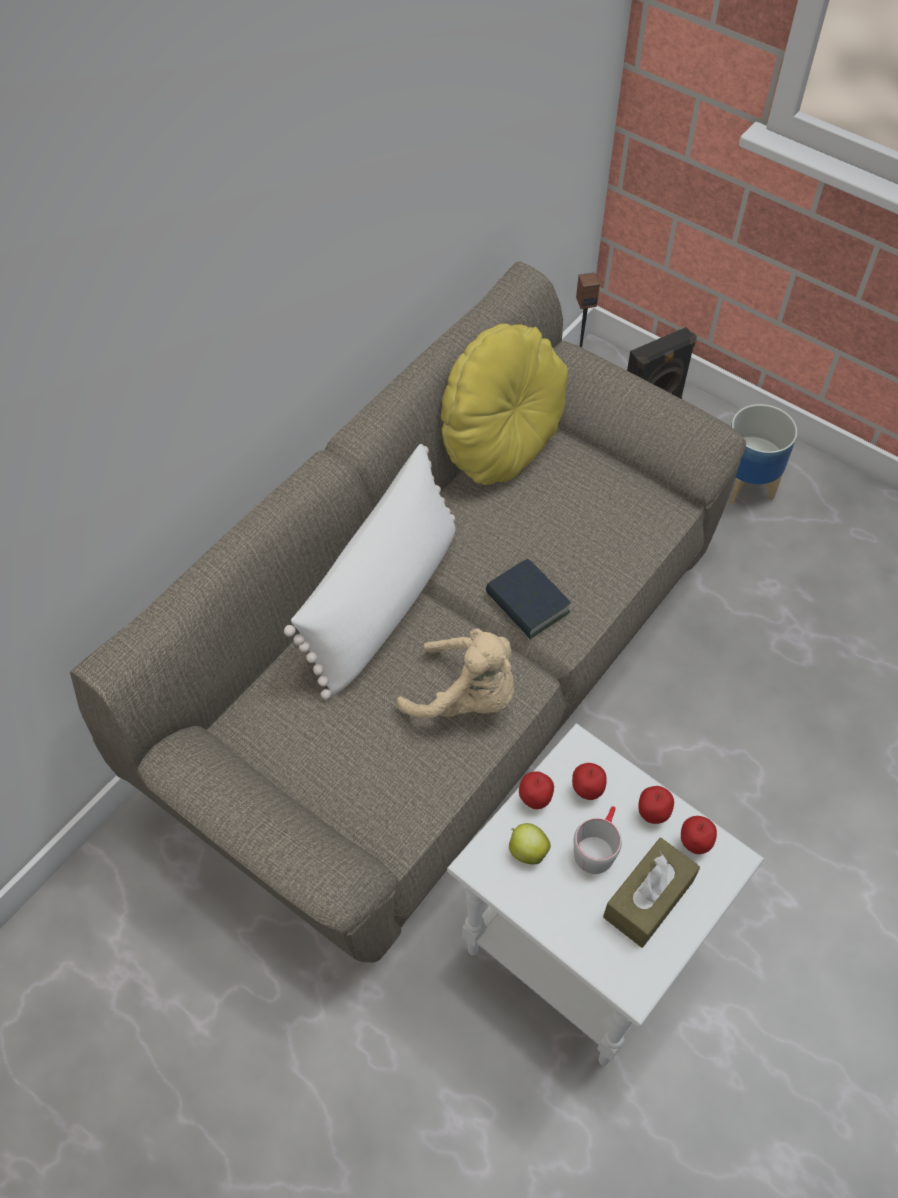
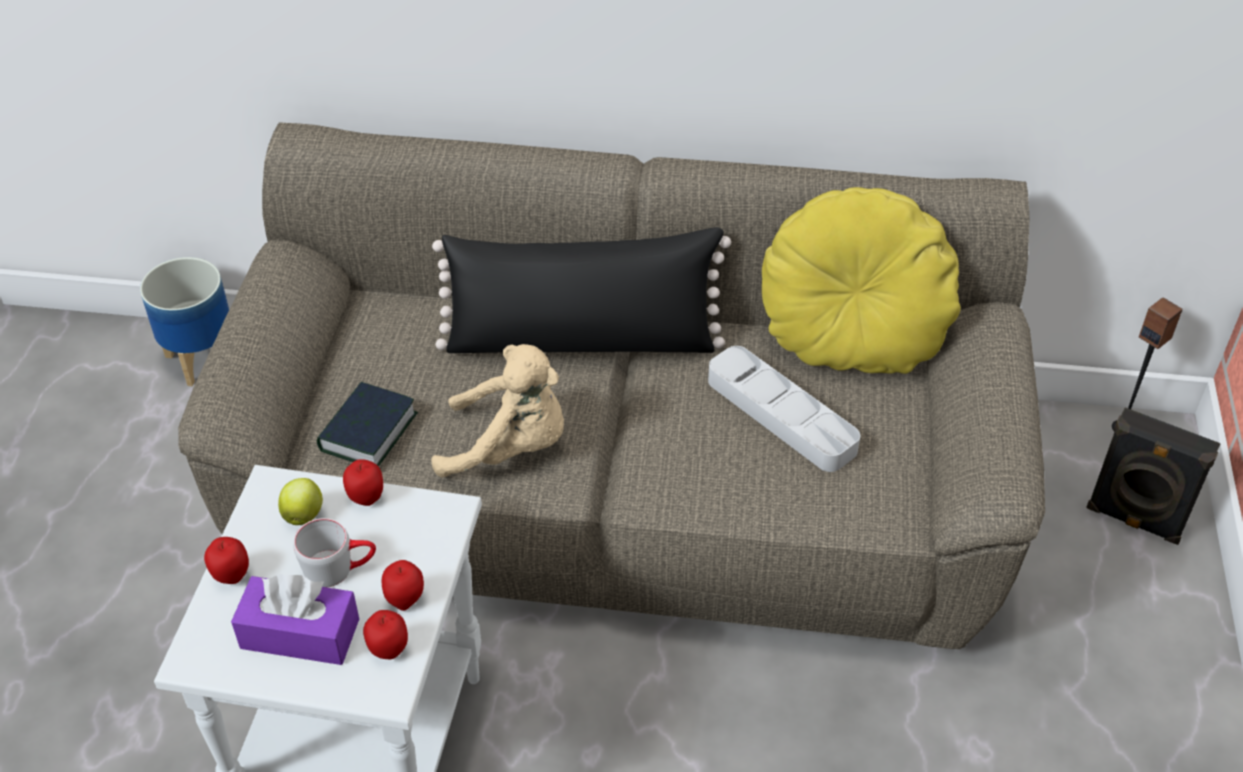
camera: 60 degrees right, 10 degrees down
white pillow [284,444,455,700] -> black pillow [432,227,731,353]
beige plush toy [397,629,514,718] -> beige plush toy turned 75 degrees counterclockwise [431,344,564,477]
book [486,559,571,639] -> book moved to [317,382,418,467]
apple [572,763,607,800] -> apple moved to [204,537,249,584]
brown tissue box [603,838,700,948] -> purple tissue box [231,574,359,665]
planter [729,404,797,504] -> planter moved to [140,257,229,386]
none -> grey tray [708,346,860,472]

